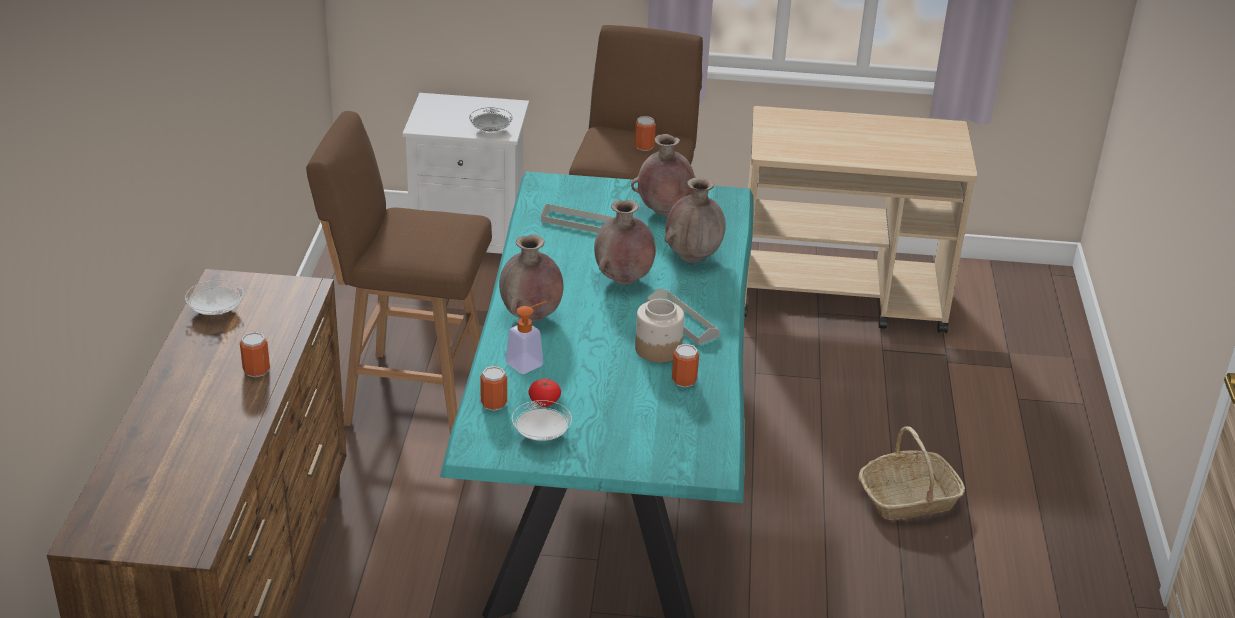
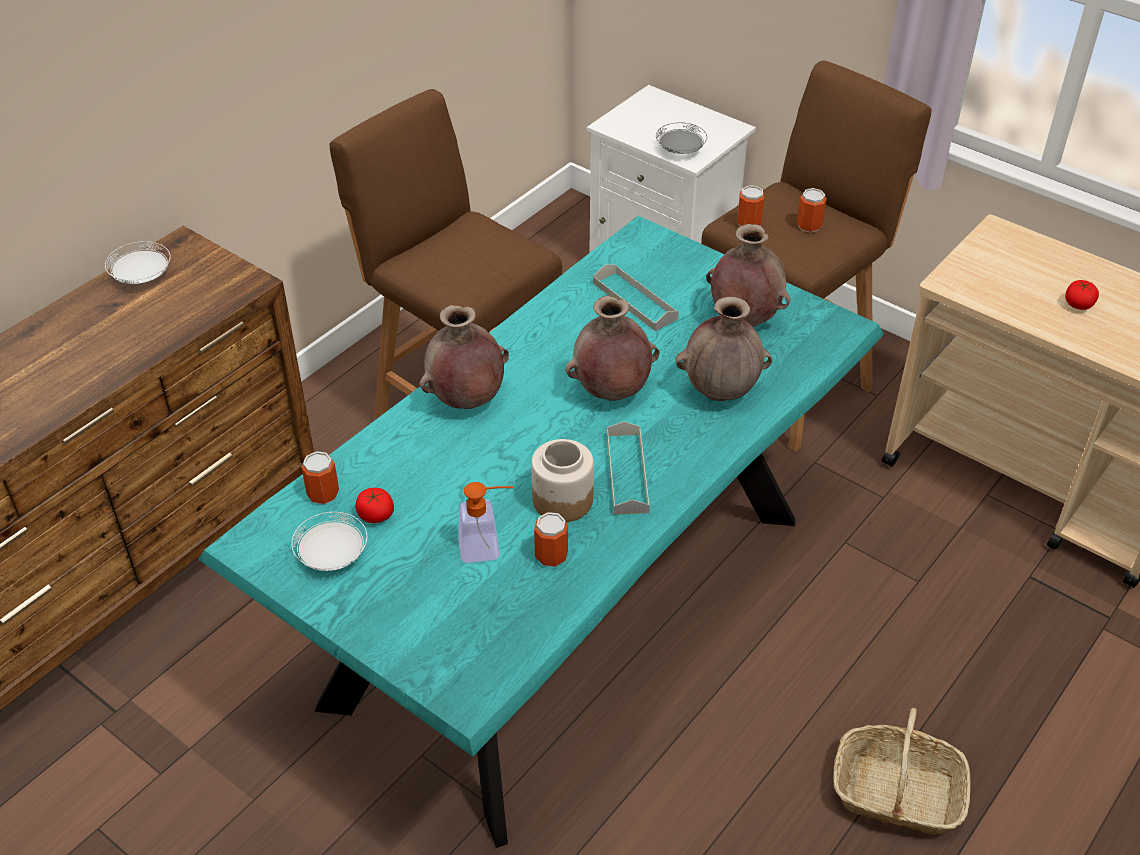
camera: 35 degrees right, 10 degrees up
can [240,331,270,378] -> can moved to [737,185,764,226]
soap dispenser [505,301,547,374] -> soap dispenser moved to [458,482,513,563]
none -> tomato [1065,280,1099,310]

